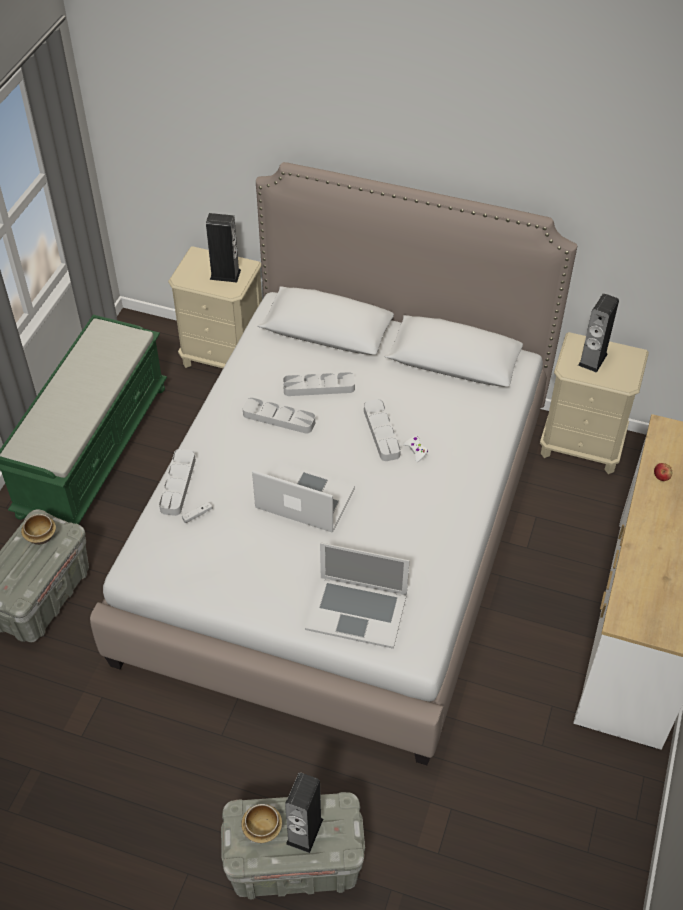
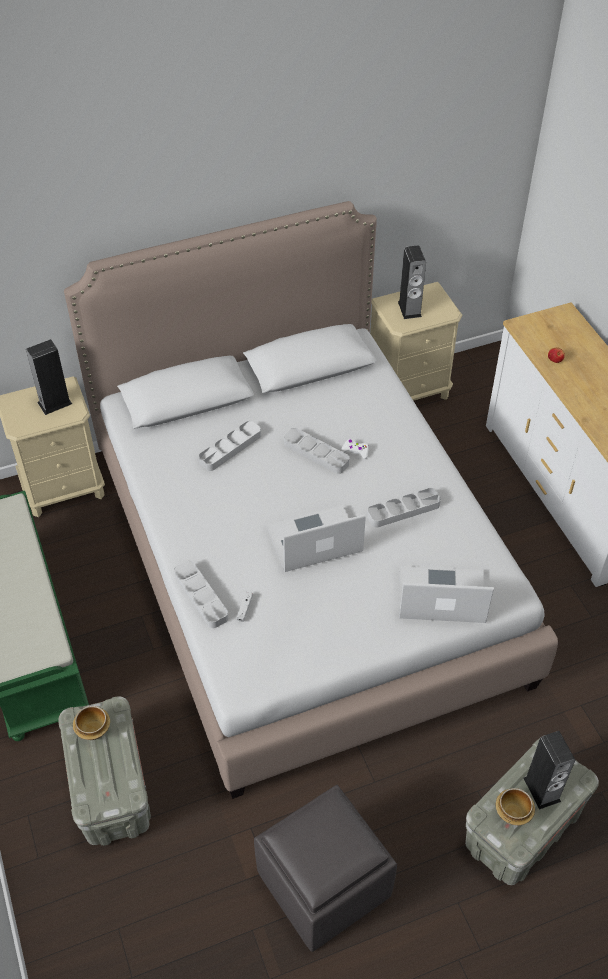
camera: 40 degrees left, 0 degrees up
grey tray [243,397,315,434] -> grey tray moved to [367,488,441,527]
laptop [305,542,410,649] -> laptop turned 150 degrees counterclockwise [399,566,494,623]
none -> grey ottoman [254,785,397,952]

